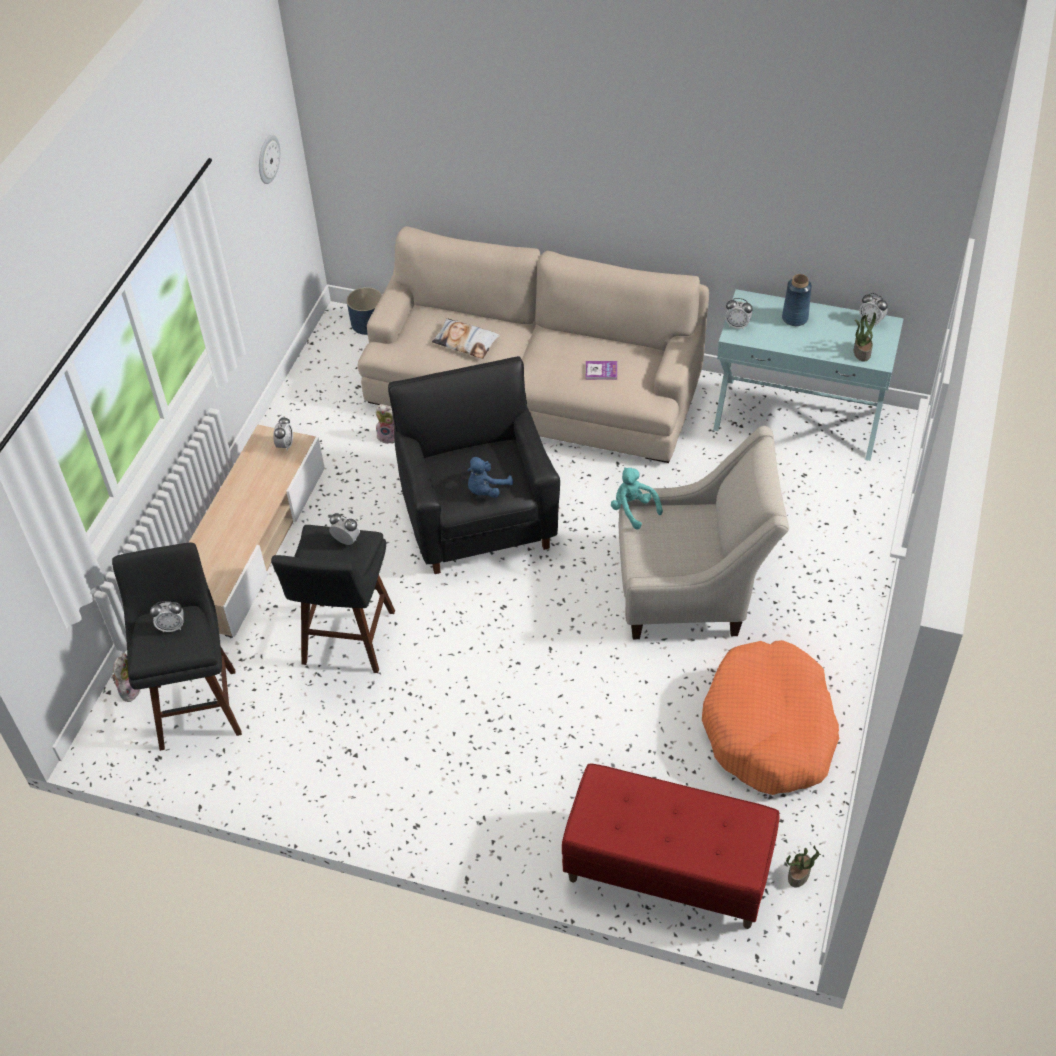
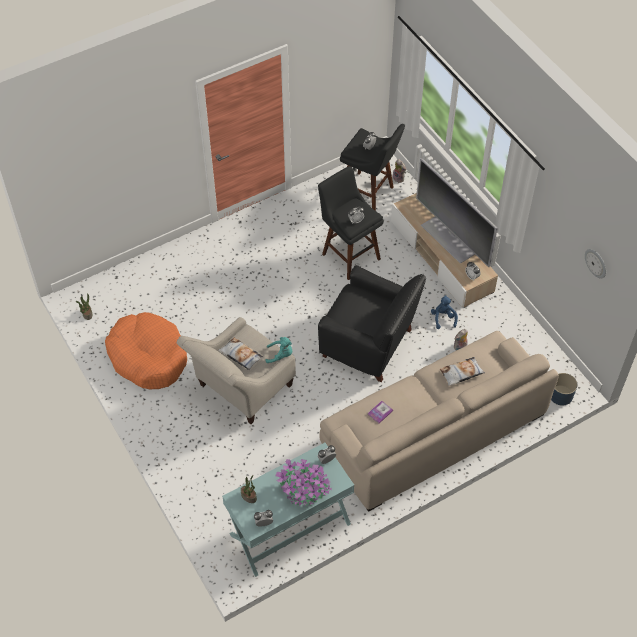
camera: 130 degrees right, 5 degrees up
blue plush toy [467,457,513,498] -> blue plush toy moved to [431,295,458,329]
red bench [562,764,780,929] -> none
blue vase [782,274,812,326] -> potted plant [275,459,332,506]
none -> pillow [219,338,263,370]
none -> television [416,158,498,267]

